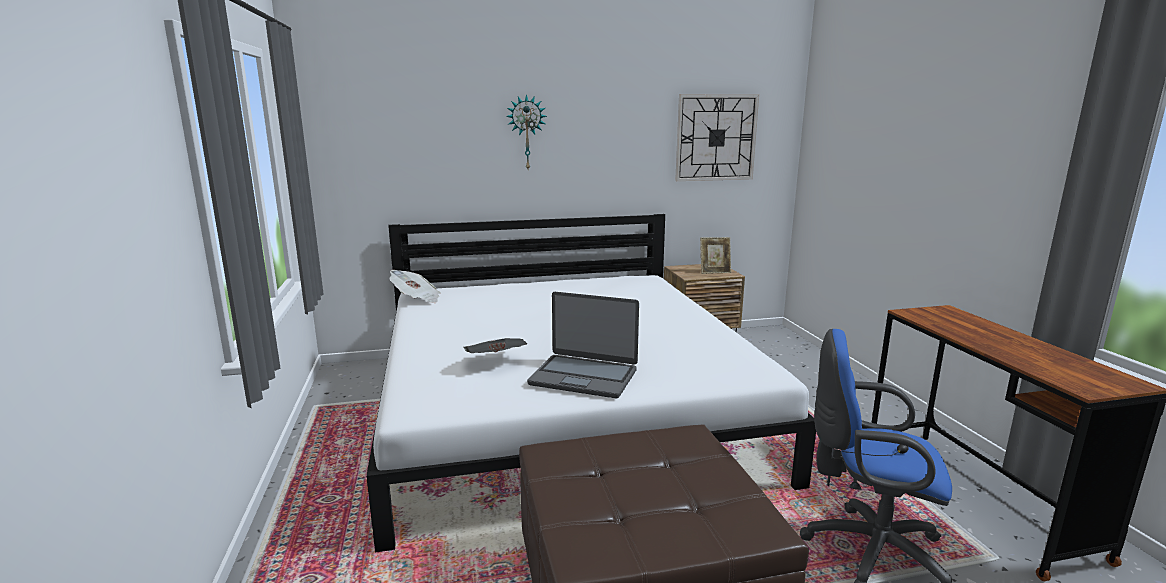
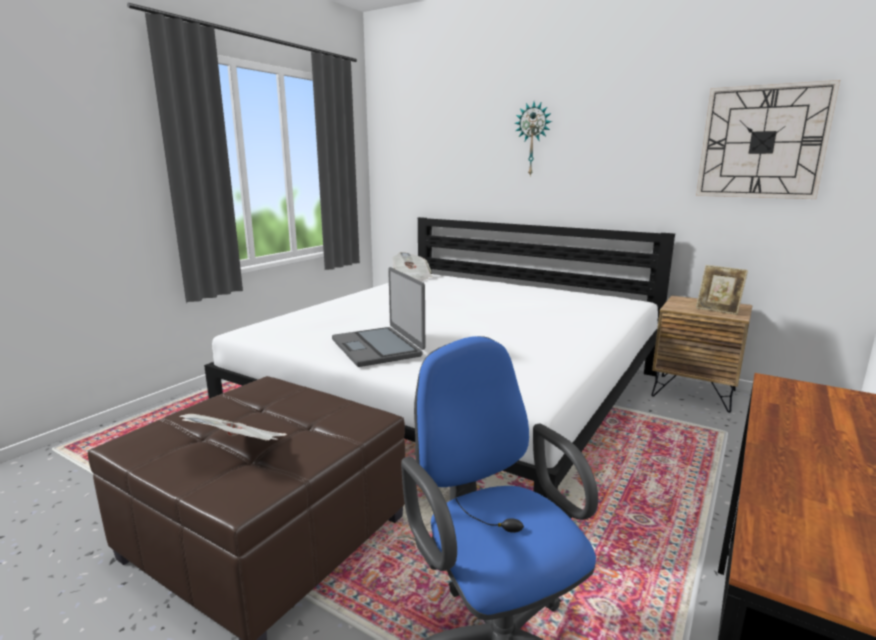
camera: 45 degrees right, 0 degrees up
newspaper [464,338,527,353] -> newspaper moved to [180,414,287,441]

